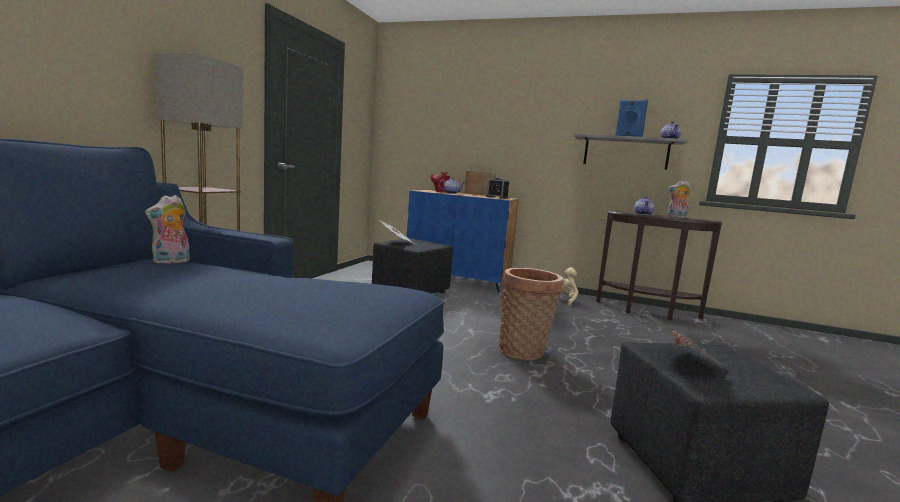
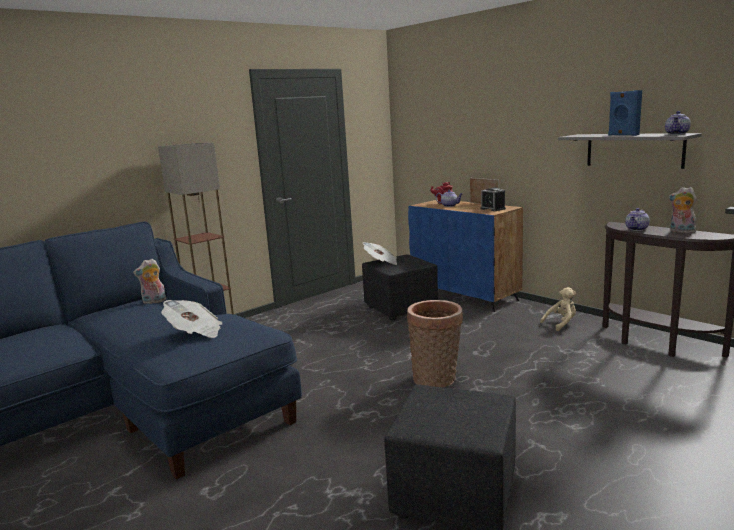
camera: 30 degrees right, 5 degrees up
newspaper [641,314,726,366] -> newspaper moved to [161,300,223,338]

